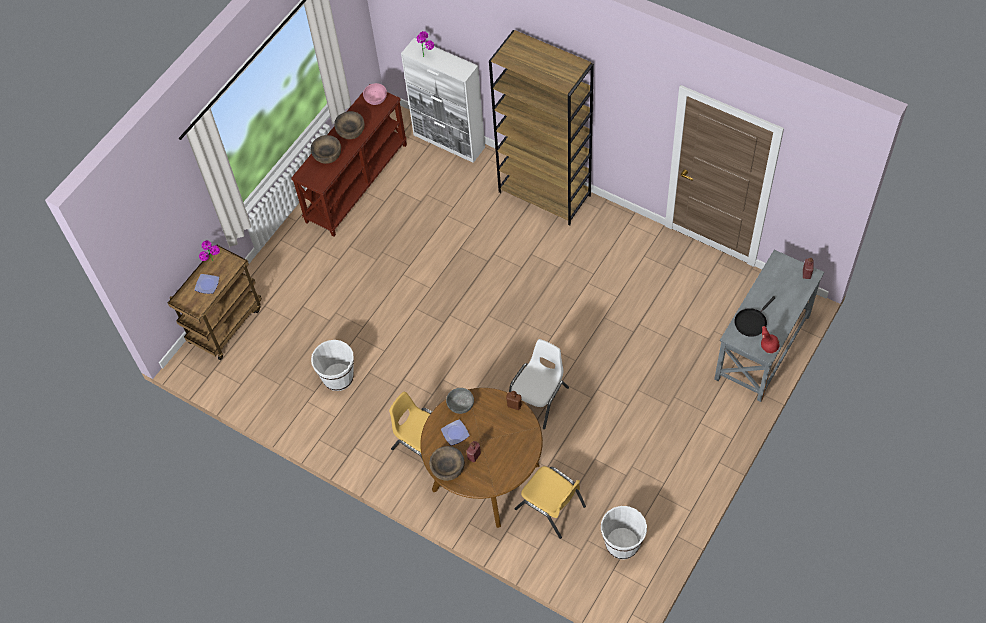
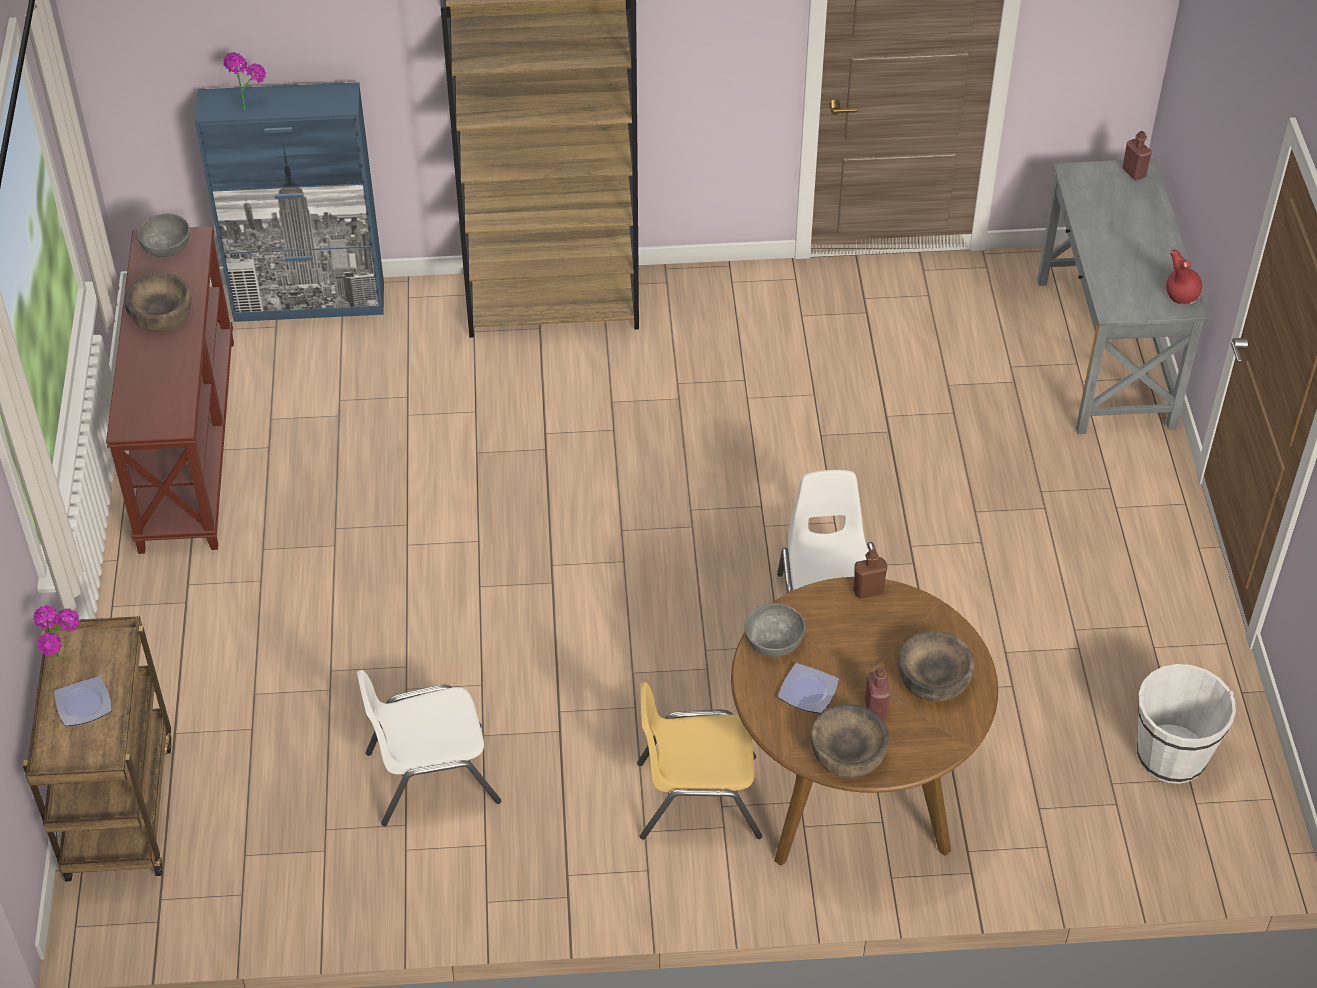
camera: 40 degrees left, 10 degrees down
brown bowl [311,135,341,164] -> brown bowl moved to [898,631,975,702]
white bucket [311,340,354,391] -> white chair [357,670,501,826]
pink bowl [363,83,387,105] -> grey bowl [138,214,190,257]
white cabinet [401,38,485,163] -> blue cabinet [195,82,384,322]
yellow chair [515,466,586,539] -> none
black frying pan [734,296,776,337] -> none

